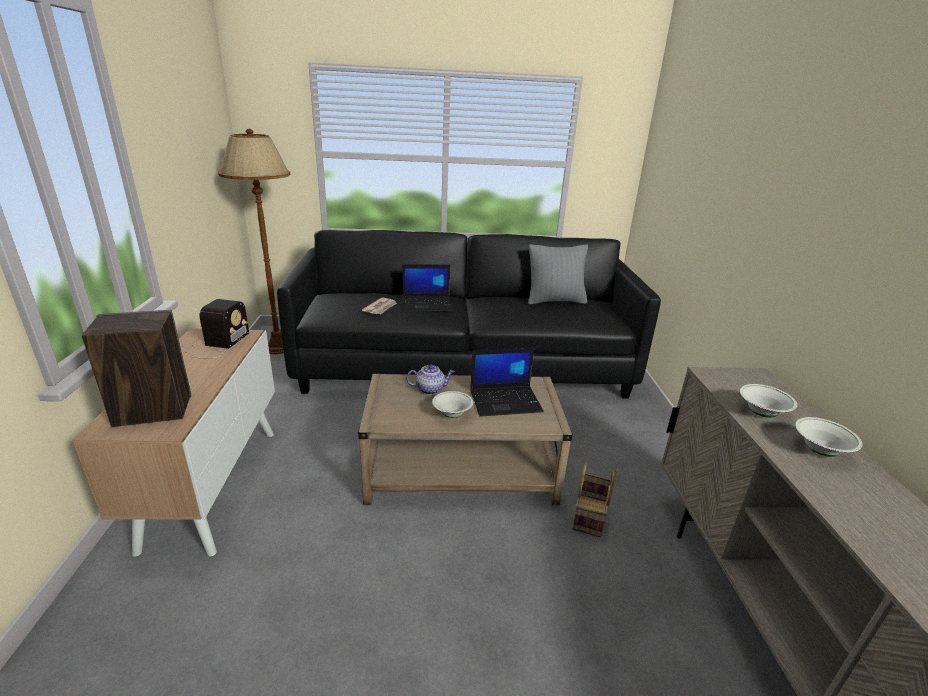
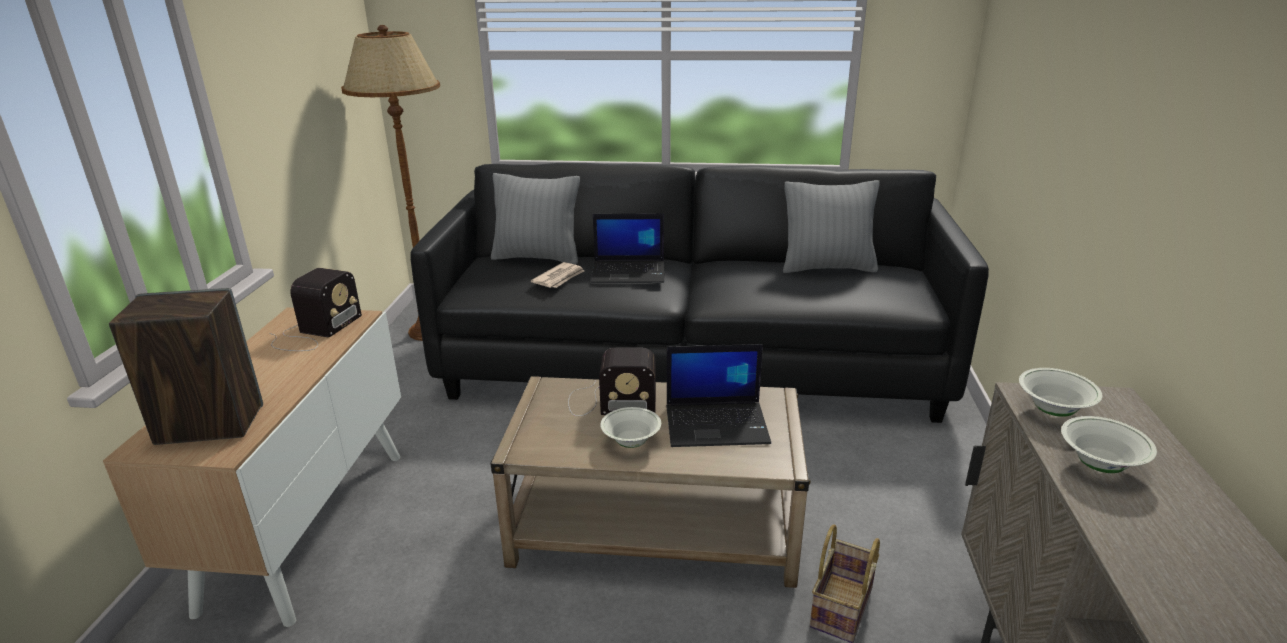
camera: 10 degrees right, 0 degrees up
teapot [406,365,454,395] -> radio [568,348,656,416]
white bowl [795,417,862,457] -> white bowl moved to [1019,368,1102,417]
none -> grey pillow [491,173,580,265]

